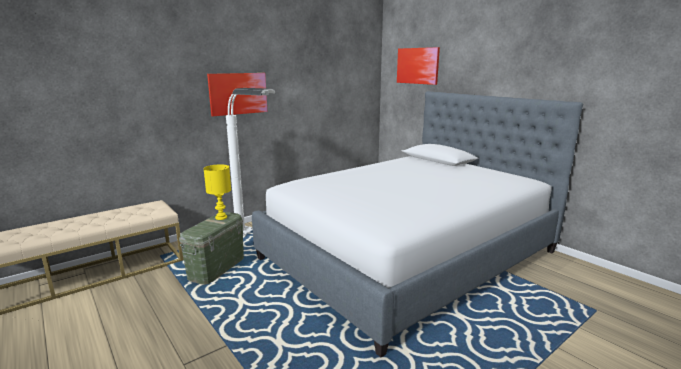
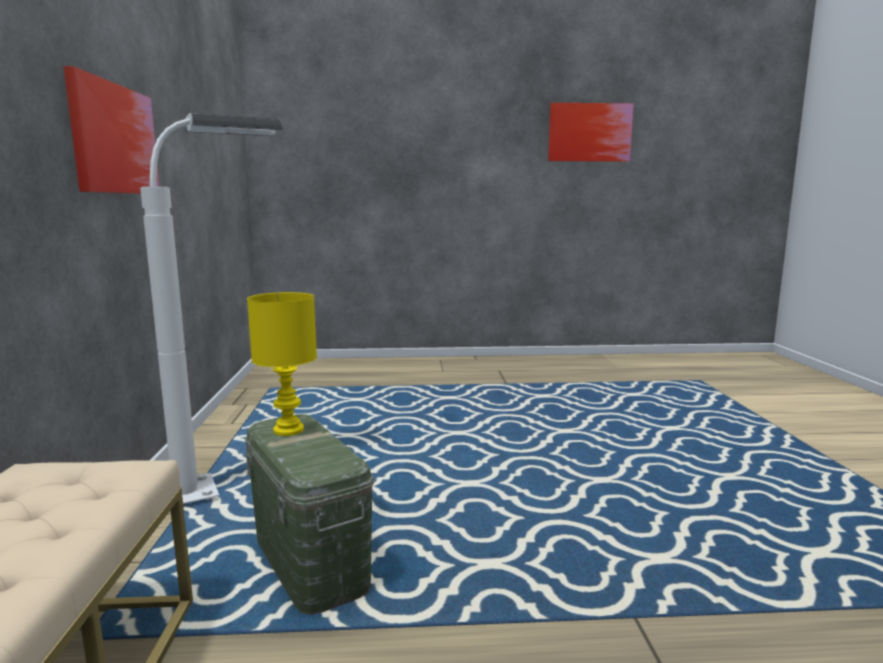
camera: 55 degrees left, 5 degrees down
bed [252,91,583,357] -> none
picture [397,47,440,85] -> picture moved to [548,103,634,162]

